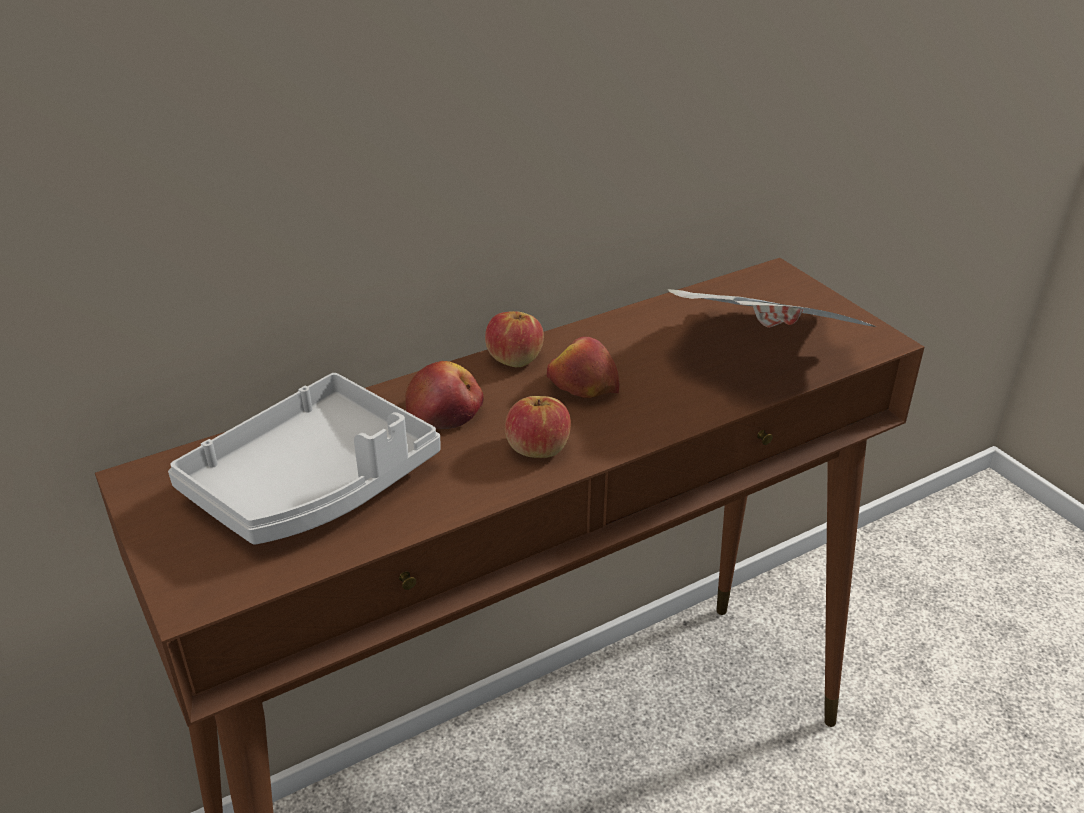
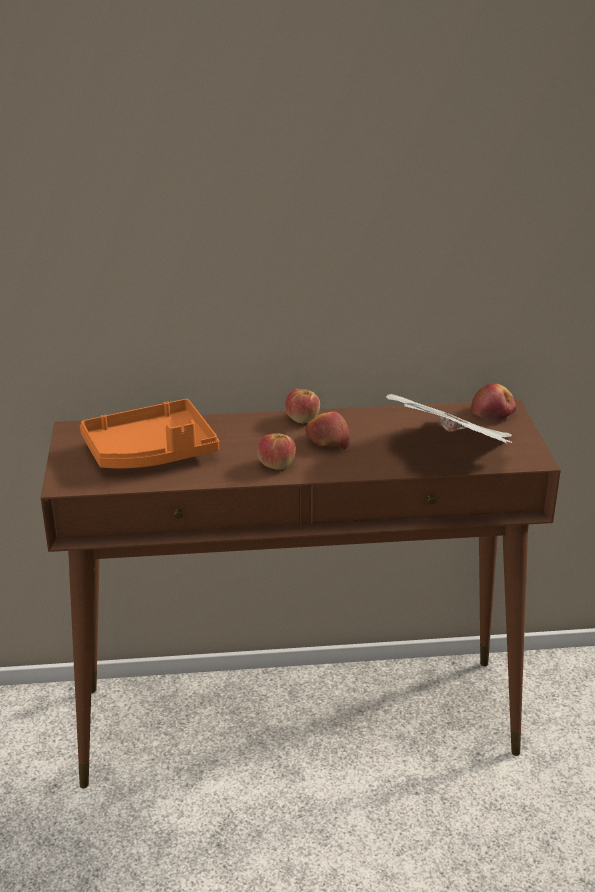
camera: 25 degrees right, 5 degrees down
grey tray [168,373,441,545] -> orange tray [80,399,219,468]
apple [405,361,484,429] -> apple moved to [471,383,516,421]

